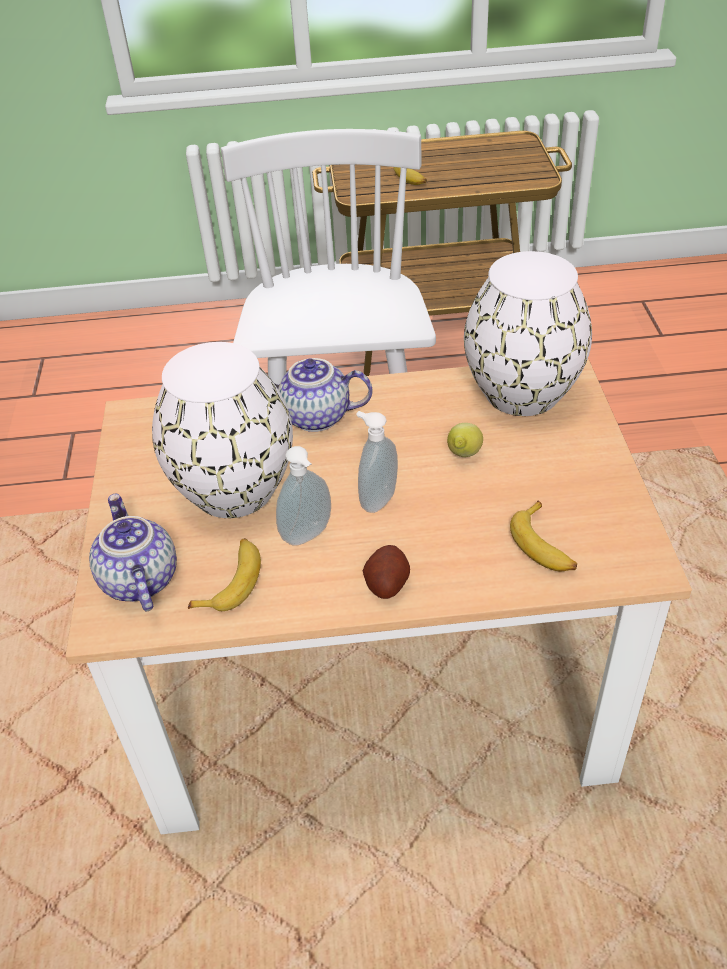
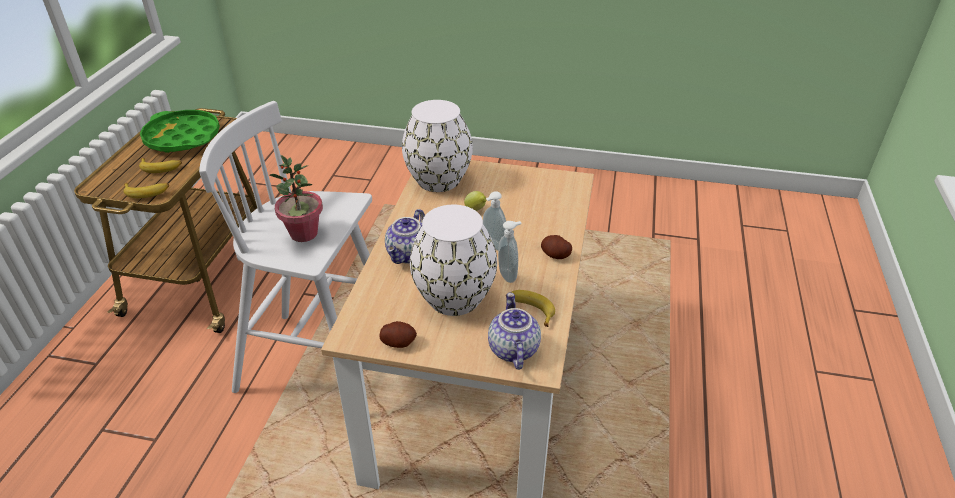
camera: 75 degrees left, 5 degrees down
teapot [89,493,177,611] -> teapot turned 90 degrees clockwise [488,292,541,370]
banana [510,501,577,572] -> banana moved to [123,183,169,198]
none -> green tray [140,110,220,153]
none -> potted plant [269,155,323,242]
none -> potato [380,321,417,348]

